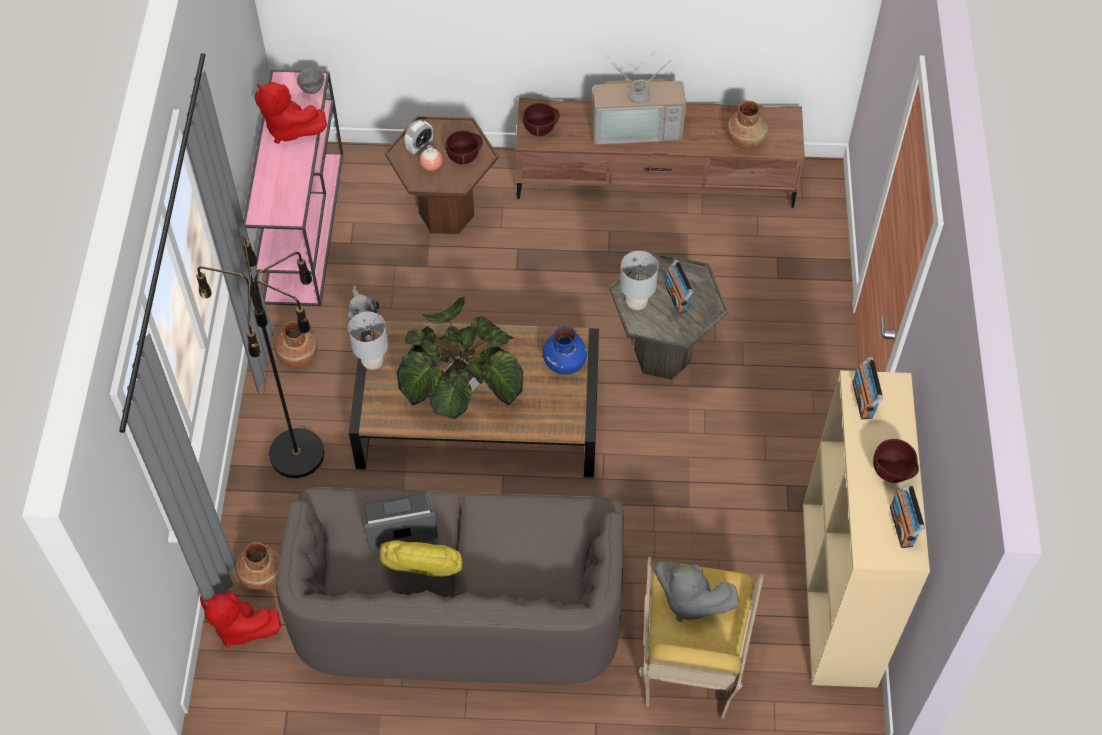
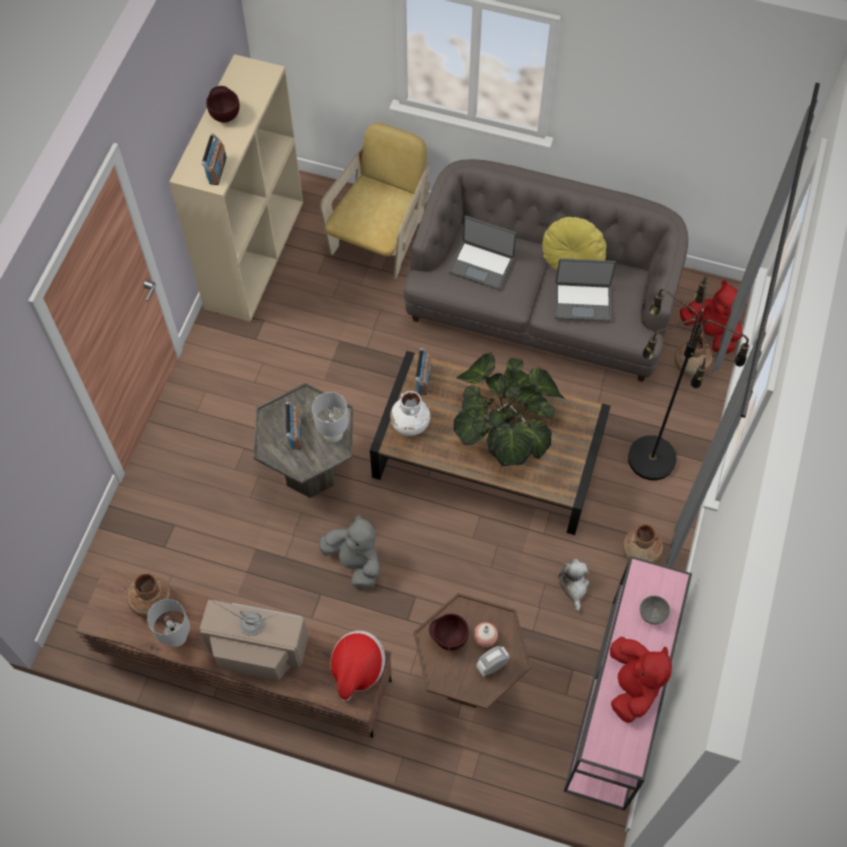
camera: 165 degrees left, 5 degrees up
red plush toy [255,82,327,144] -> red plush toy turned 45 degrees clockwise [610,637,672,723]
grey bowl [297,69,324,94] -> grey bowl moved to [640,596,670,624]
grey table lamp [348,312,388,370] -> grey table lamp moved to [147,599,190,647]
brown bowl [523,103,560,136] -> hat [330,631,385,701]
blue vase [543,326,587,375] -> white vase [390,391,430,436]
grey plush toy [654,561,739,622] -> grey plush toy moved to [319,514,380,589]
radio [890,483,925,548] -> radio moved to [415,348,432,395]
none -> laptop [449,216,517,290]

